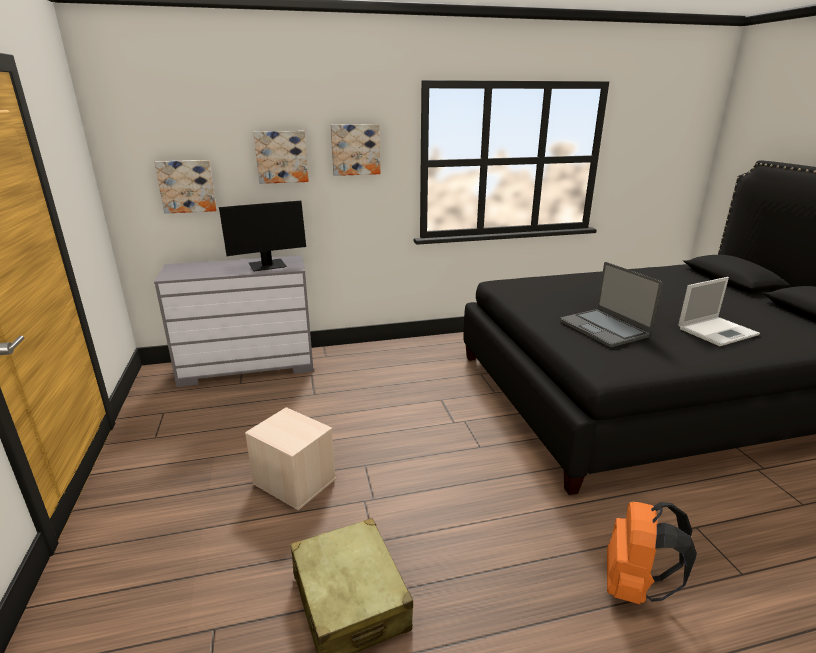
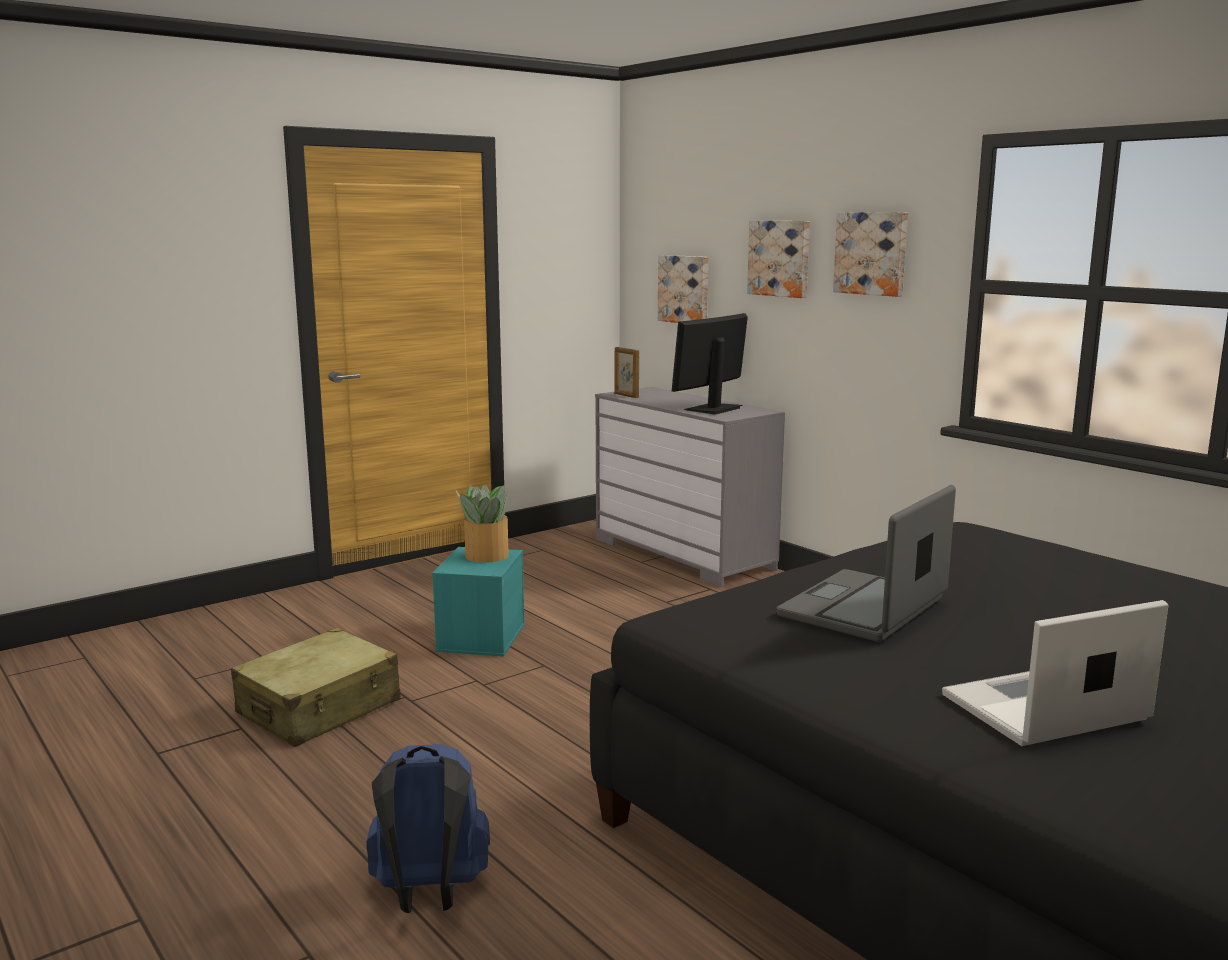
camera: 65 degrees right, 10 degrees down
monitor [219,201,306,271] -> monitor turned 90 degrees clockwise [672,313,748,415]
beige storage box [245,407,336,510] -> turquoise storage box [432,547,525,656]
orange backpack [607,502,697,604] -> blue backpack [366,744,490,913]
laptop [678,277,760,346] -> laptop turned 120 degrees clockwise [942,600,1168,746]
none -> potted plant [456,484,509,563]
none -> picture frame [614,347,639,398]

